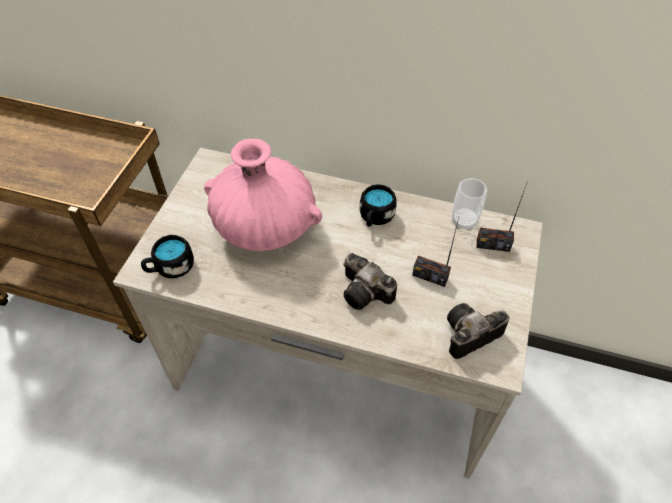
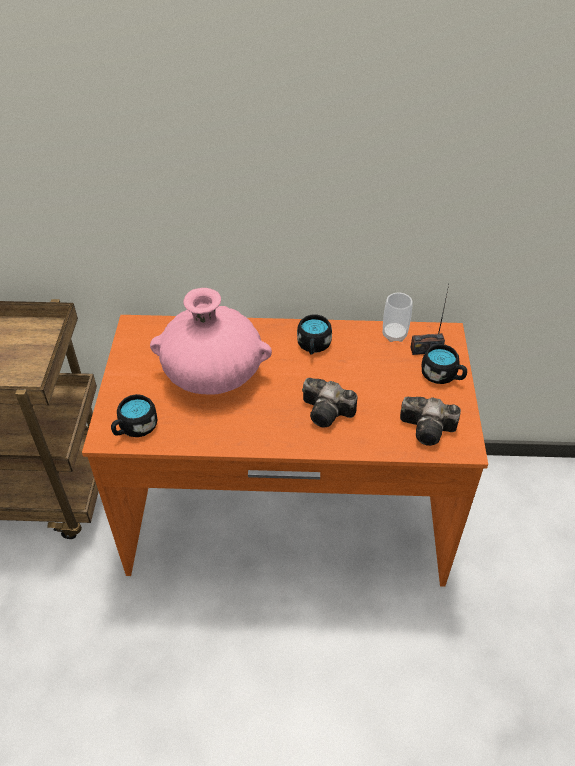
camera: 15 degrees left, 5 degrees down
beige desk [113,148,543,479] -> orange desk [82,315,488,587]
radio [412,218,459,287] -> none
camera [447,303,510,359] -> camera turned 120 degrees counterclockwise [400,397,461,446]
none -> black mug [422,344,467,384]

